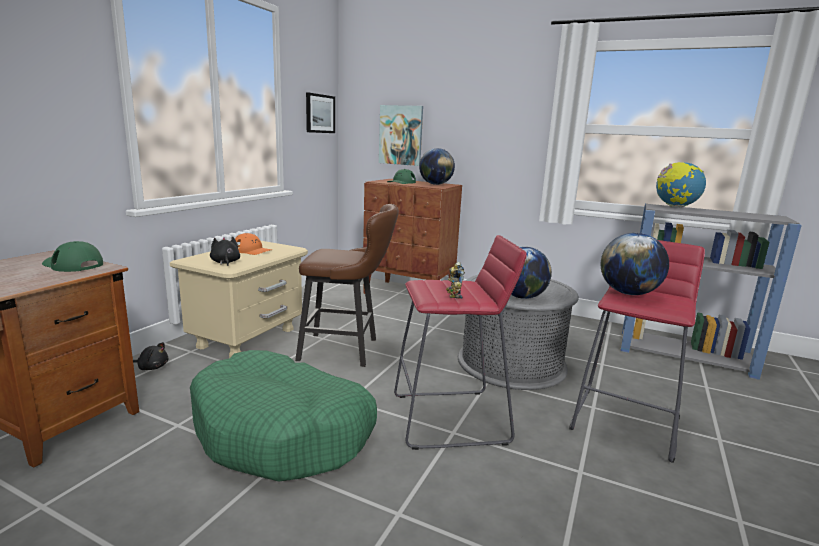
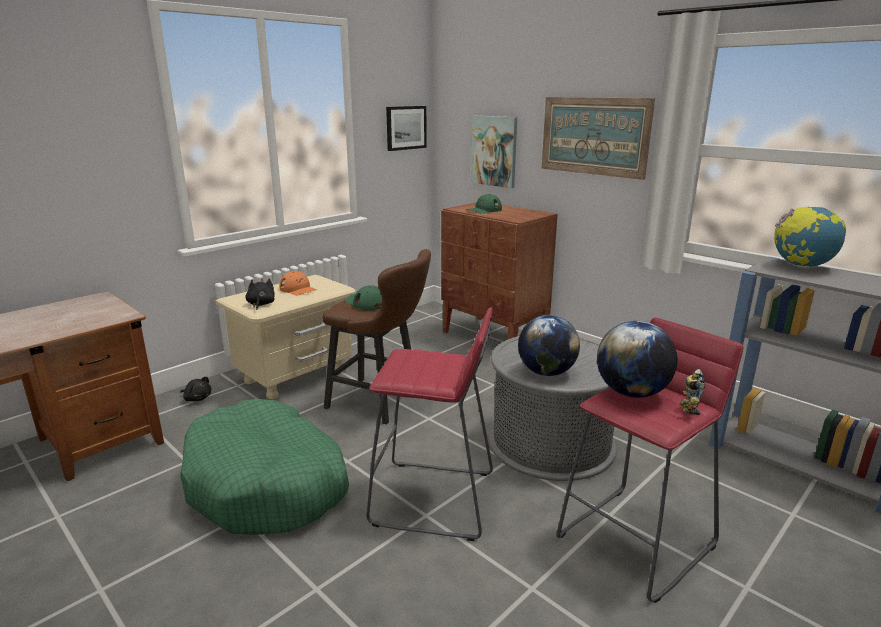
camera: 20 degrees right, 5 degrees up
green cap [42,241,103,272] -> green cap moved to [346,285,382,310]
globe [419,148,455,185] -> none
toy robot [446,262,465,299] -> toy robot moved to [679,369,706,415]
none -> picture [542,97,655,180]

